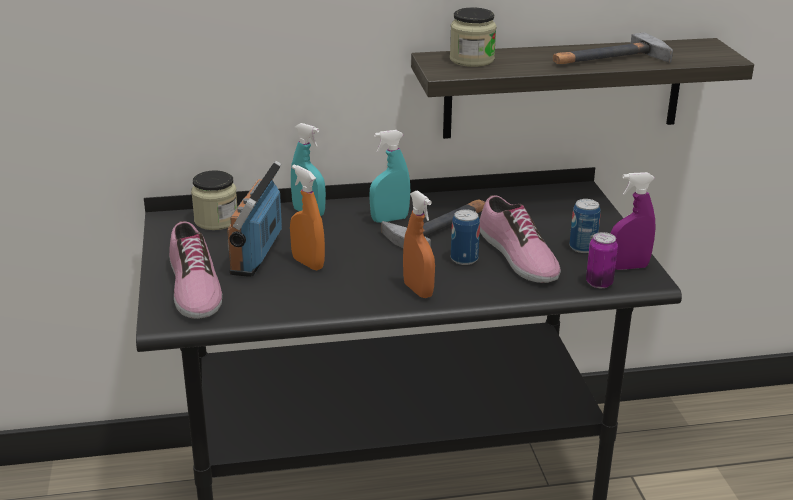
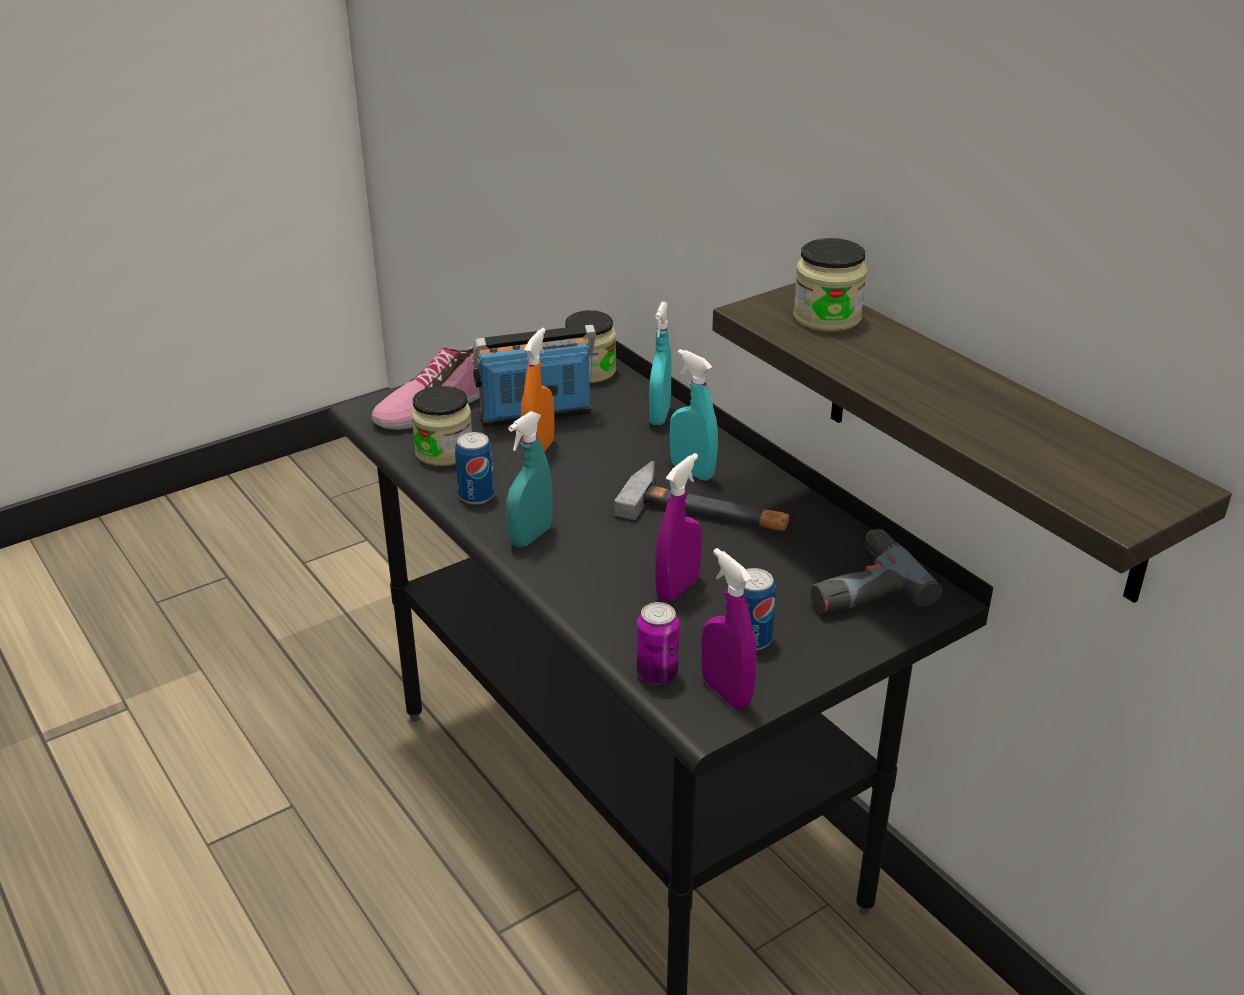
camera: 65 degrees right, 5 degrees up
orange spray bottle [403,190,435,298] -> turquoise spray bottle [506,411,553,547]
can [451,209,480,265] -> can moved to [455,432,495,504]
shoe [480,195,561,283] -> purple spray bottle [655,453,702,602]
hammer [553,32,673,64] -> none
none -> jar [411,386,472,466]
none -> power drill [811,529,942,613]

